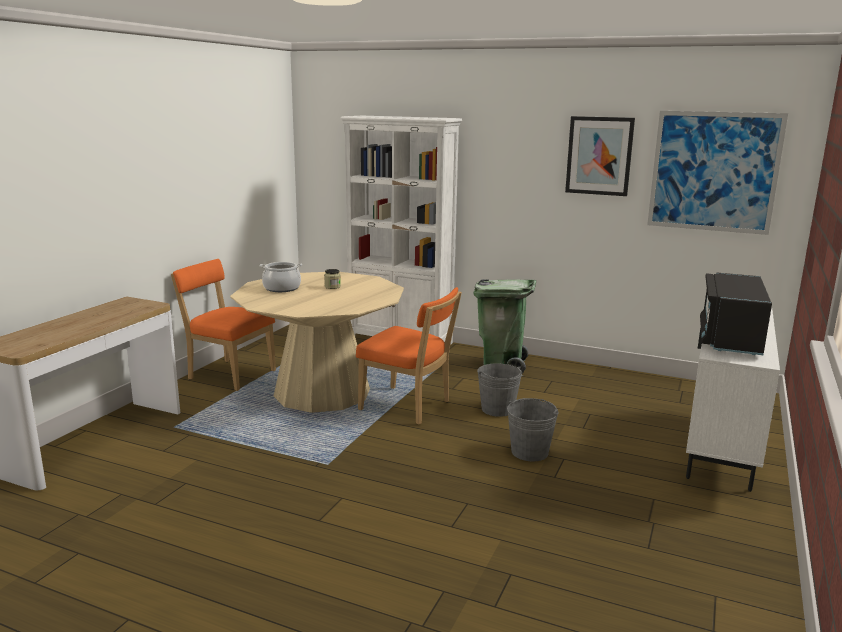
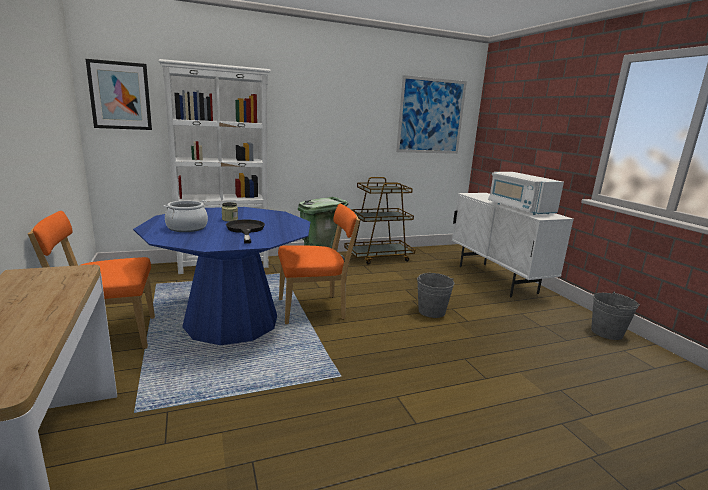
camera: 45 degrees left, 0 degrees up
beige dining table [230,272,404,413] -> blue dining table [133,207,310,345]
grey bucket [477,364,522,417] -> grey bucket moved to [591,292,640,340]
picture [565,116,635,196] -> picture moved to [86,59,152,130]
black microwave [700,273,772,355] -> white microwave [488,172,564,215]
none -> black frying pan [226,219,265,244]
none -> brown cart [344,177,415,265]

